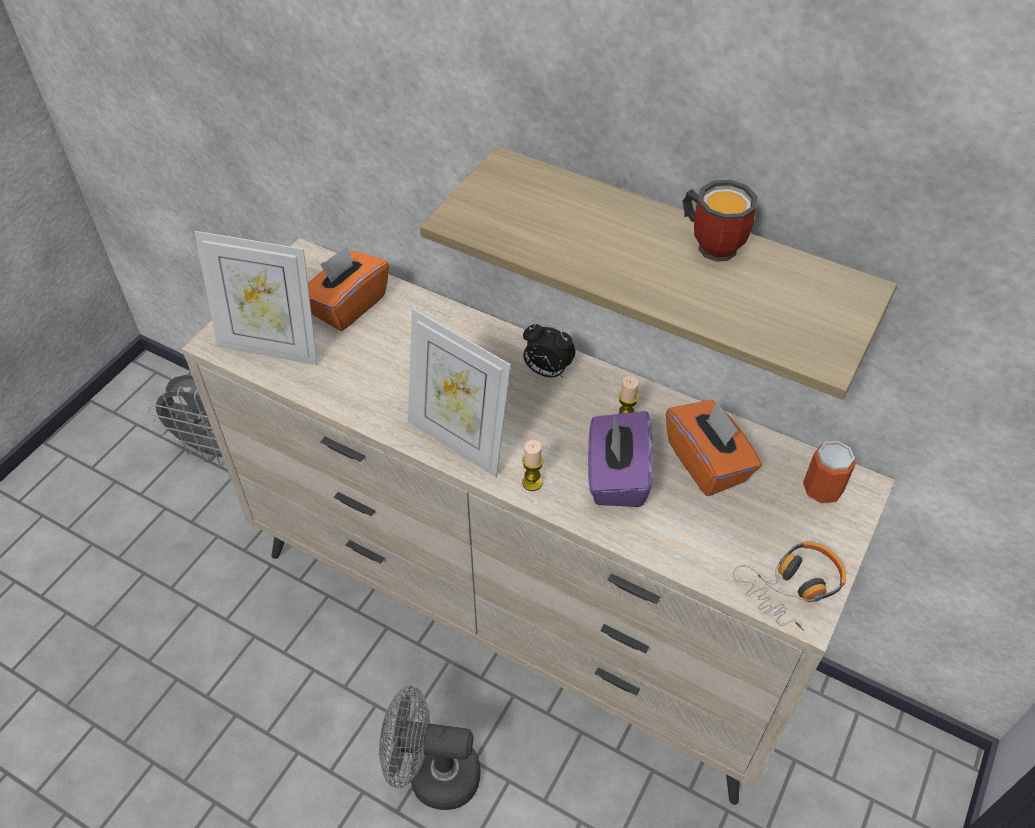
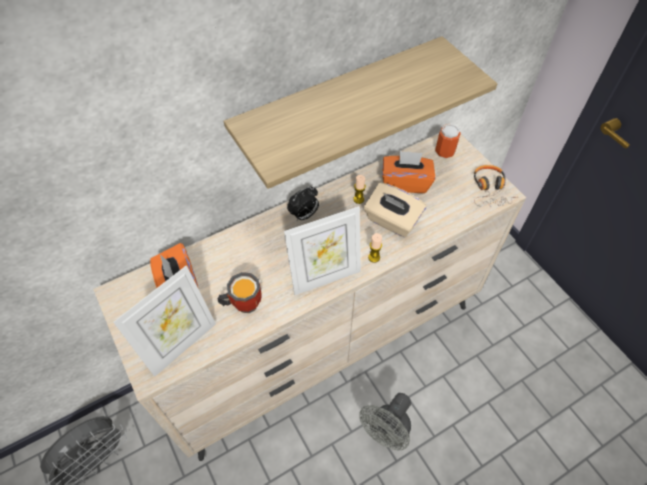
camera: 60 degrees left, 5 degrees up
purple tissue box [588,411,653,507] -> beige tissue box [364,183,426,237]
mug [682,180,758,262] -> mug moved to [218,272,262,313]

